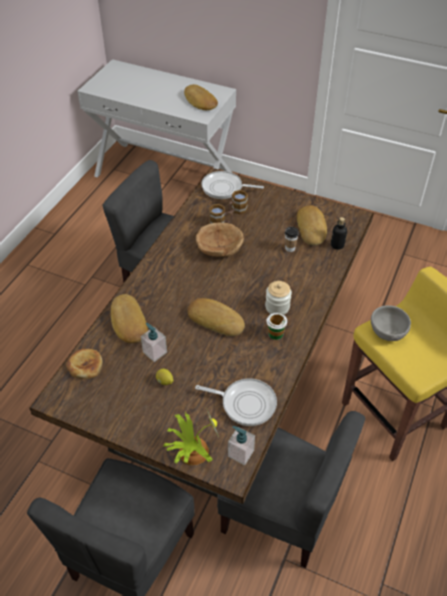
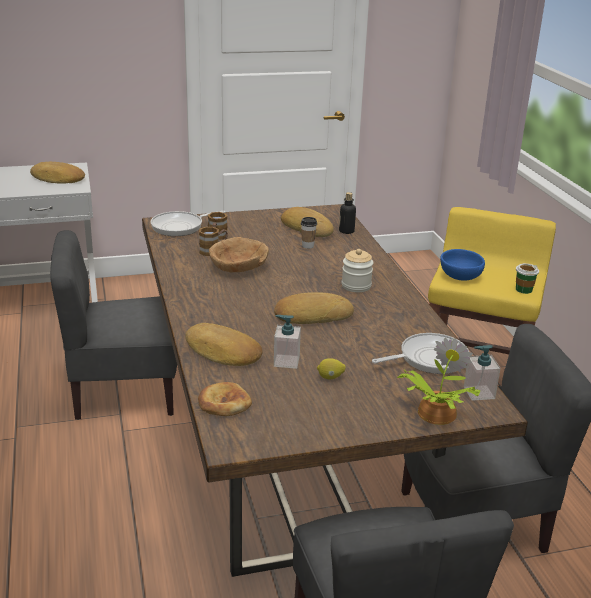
camera: 40 degrees left, 20 degrees down
cup [266,313,287,340] -> cup moved to [516,263,539,294]
grey bowl [371,305,411,341] -> blue bowl [440,249,485,281]

